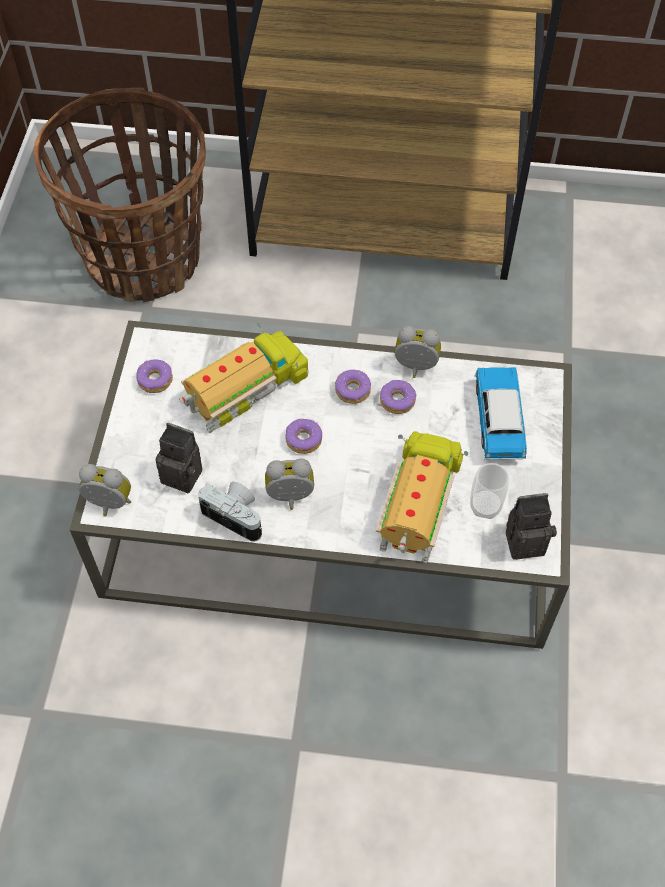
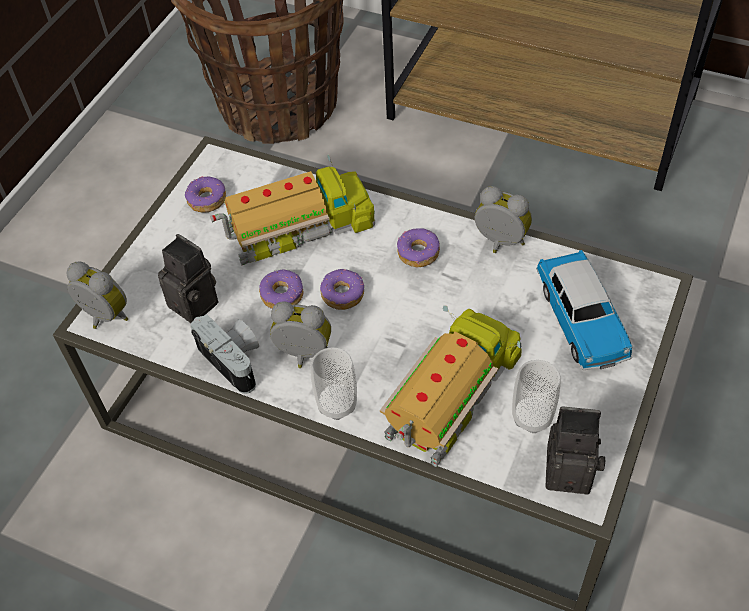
camera: 20 degrees right, 5 degrees down
donut [380,380,417,414] -> donut moved to [259,269,303,309]
toy car [475,367,527,460] -> toy car turned 150 degrees clockwise [536,250,632,370]
none -> cup [310,347,357,420]

